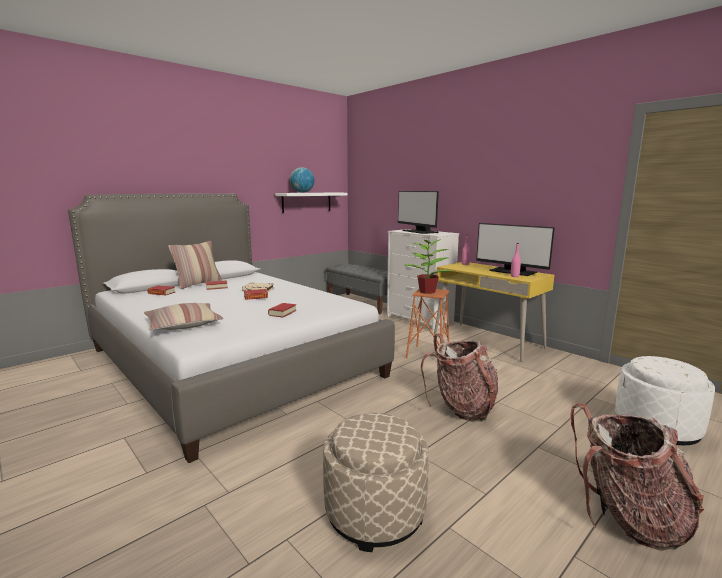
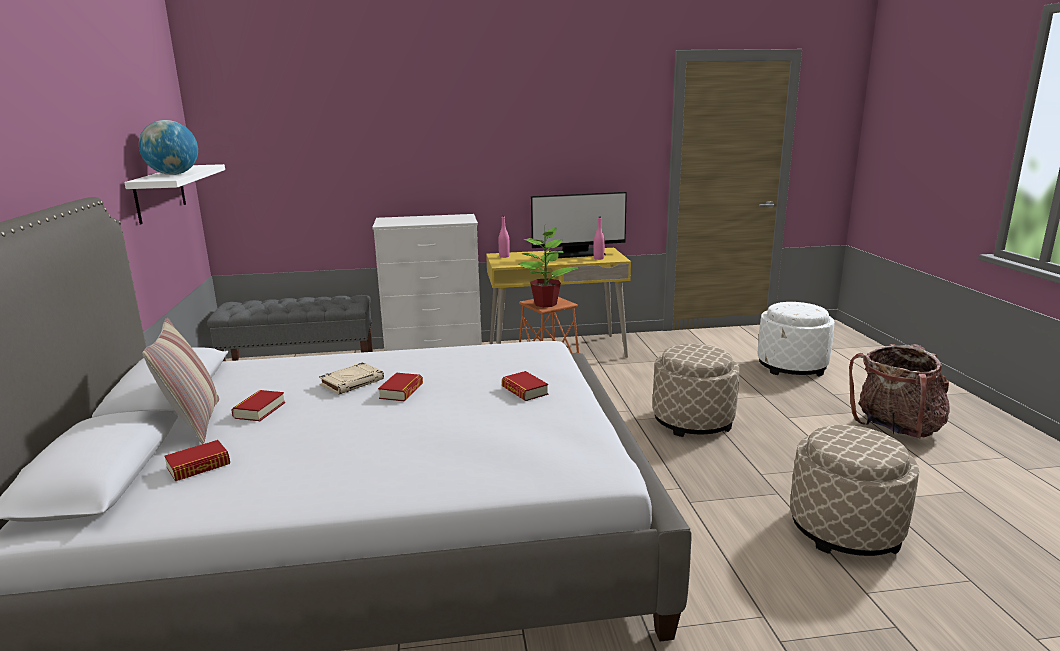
camera: 55 degrees left, 5 degrees up
pillow [144,303,223,330] -> none
monitor [398,191,439,234] -> none
backpack [421,334,498,422] -> beige ottoman [653,344,740,437]

